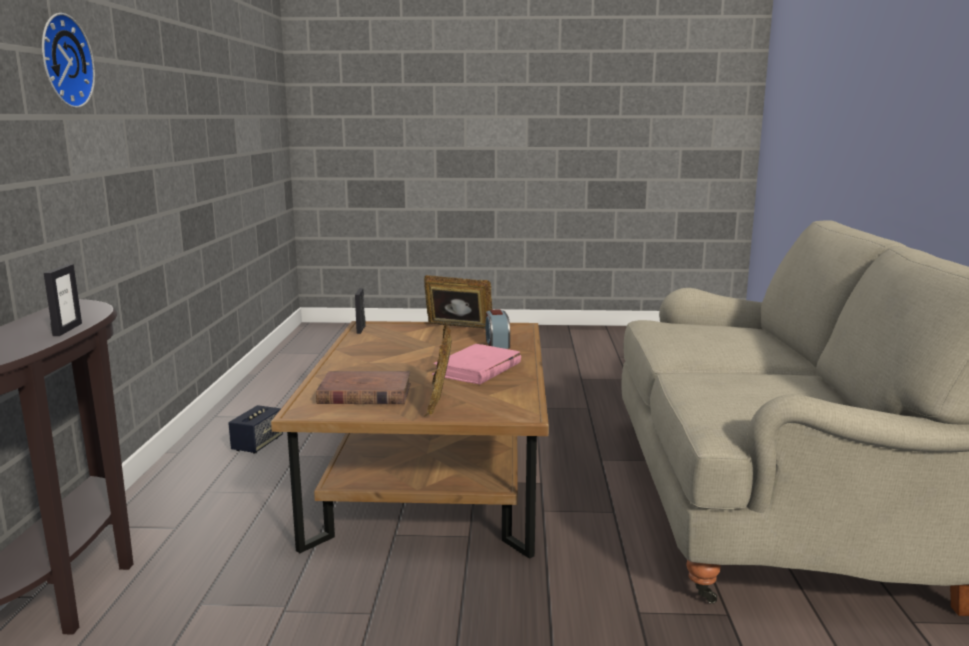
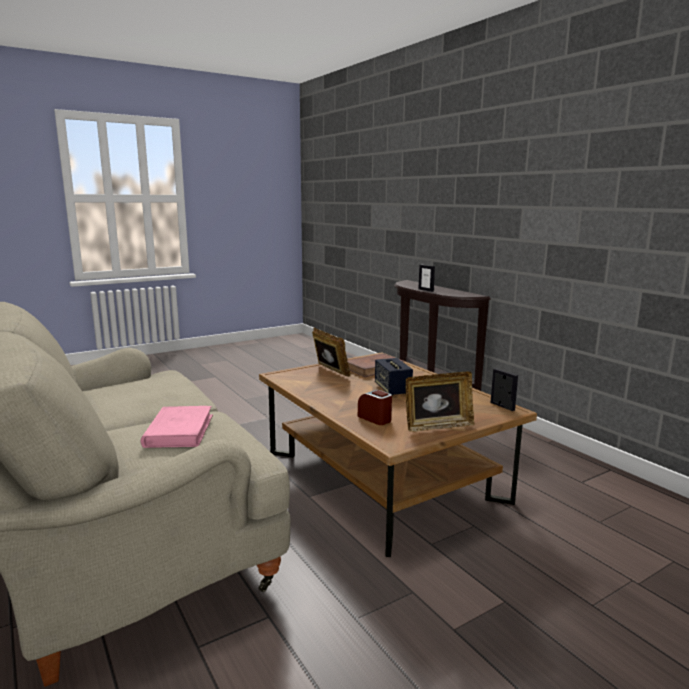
camera: 145 degrees right, 0 degrees up
wall clock [42,13,95,108] -> none
speaker [228,405,283,454] -> speaker moved to [375,358,413,396]
pink book [432,344,521,384] -> pink book moved to [141,406,213,448]

